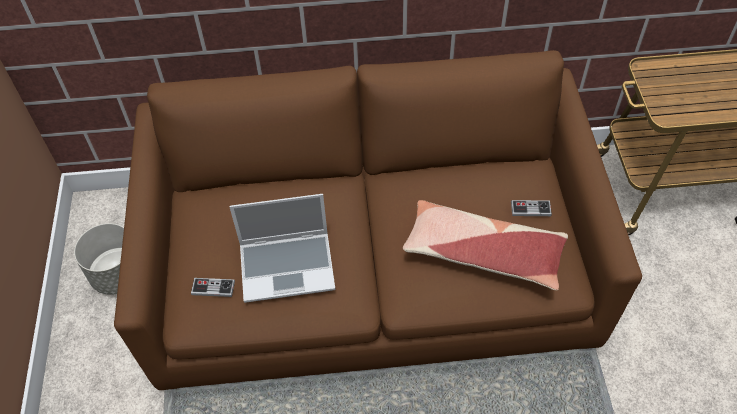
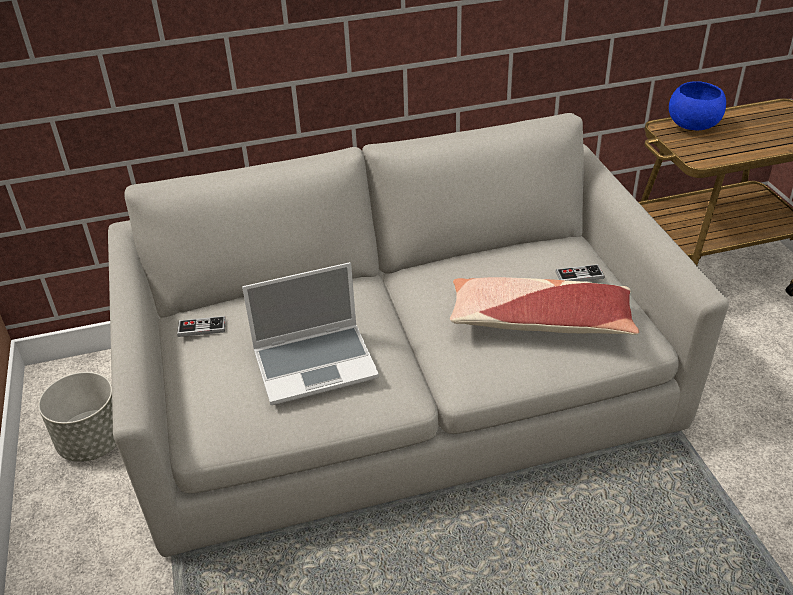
camera: 10 degrees left, 15 degrees down
brown sofa [114,50,642,390] -> grey sofa [108,113,729,557]
game controller [191,278,235,297] -> game controller moved to [177,316,226,337]
none -> blue bowl [669,81,726,130]

